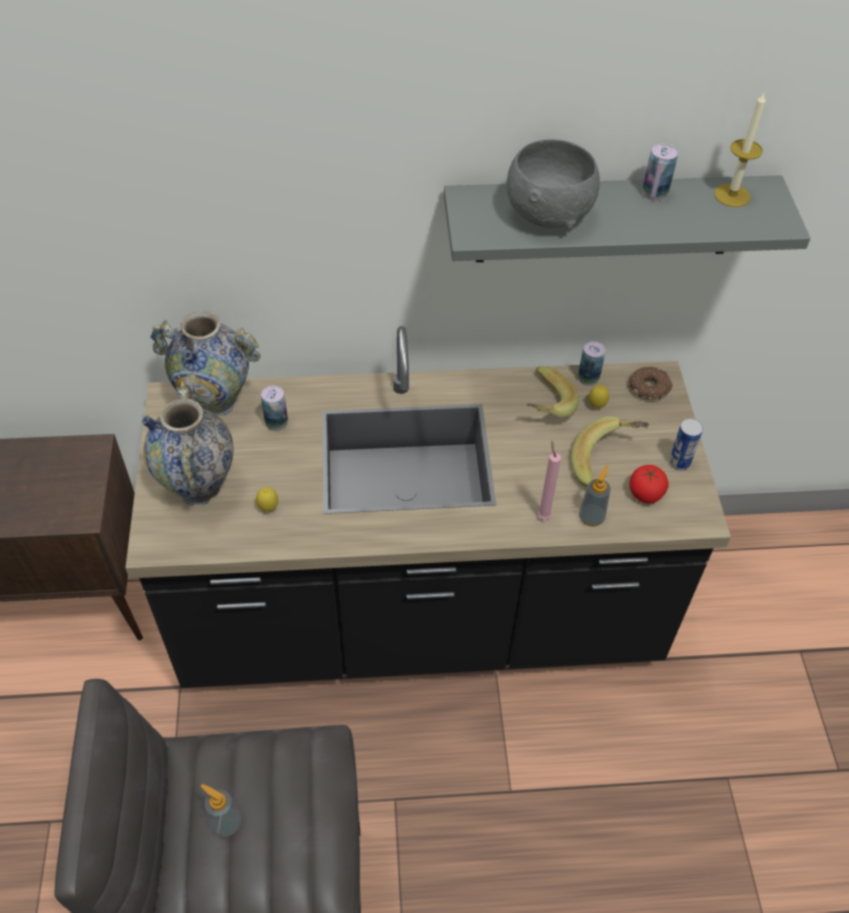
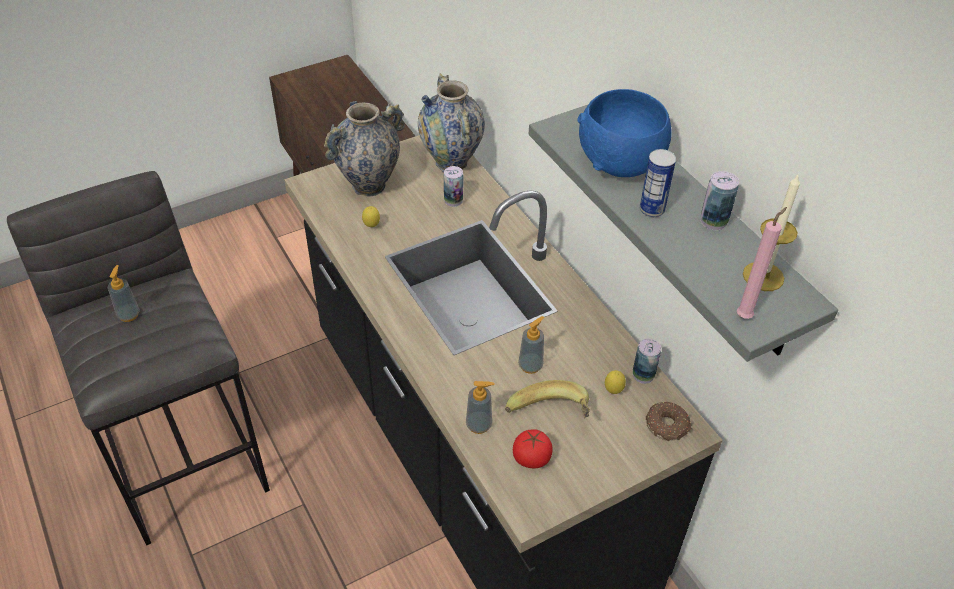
camera: 65 degrees right, 5 degrees down
grey bowl [507,139,600,228] -> blue bowl [577,89,672,177]
banana [527,366,579,418] -> none
pink candle [538,440,561,520] -> pink candle moved to [737,207,787,319]
can [669,418,703,470] -> can moved to [640,149,676,217]
none -> soap dispenser [518,316,544,374]

